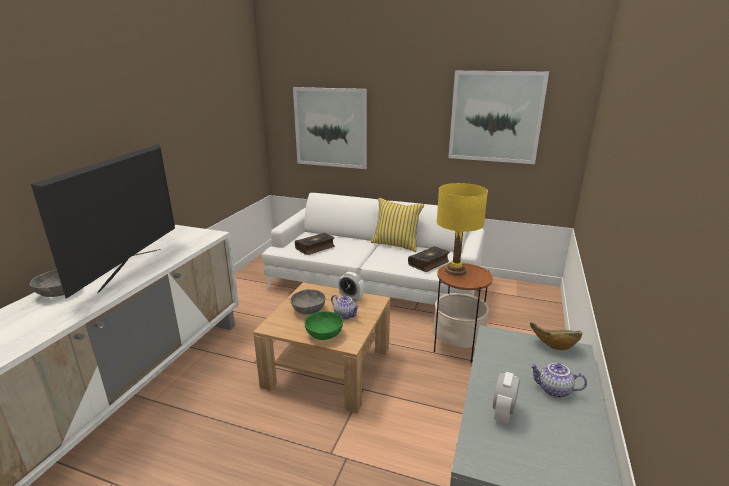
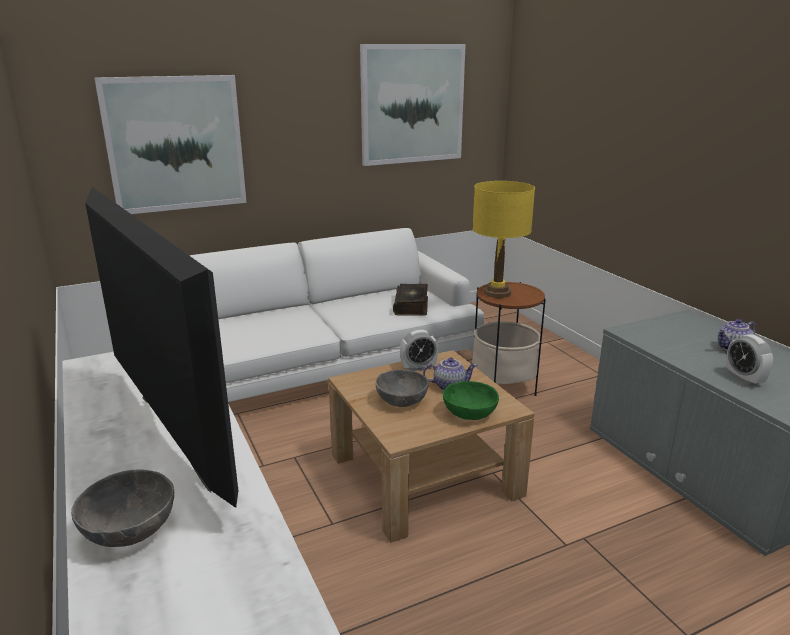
camera: 45 degrees left, 0 degrees up
book [295,233,335,255] -> none
yellow pillow [371,198,424,252] -> none
bowl [530,322,582,350] -> none

